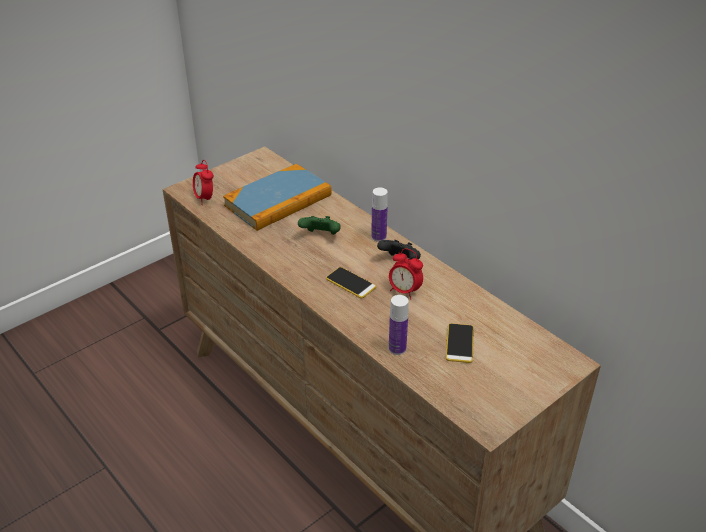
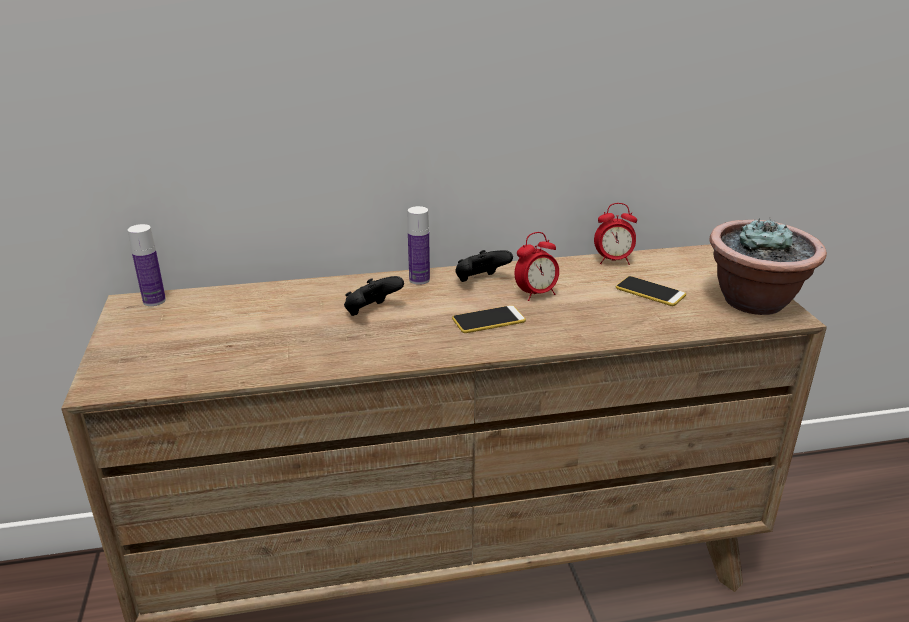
camera: 60 degrees left, 10 degrees down
alarm clock [193,160,213,205] -> alarm clock moved to [594,203,637,265]
book [223,164,332,231] -> none
green game controller [298,216,341,235] -> black game controller [344,276,404,316]
bottle [389,295,409,355] -> bottle moved to [128,224,166,306]
none -> potted plant [709,218,827,315]

